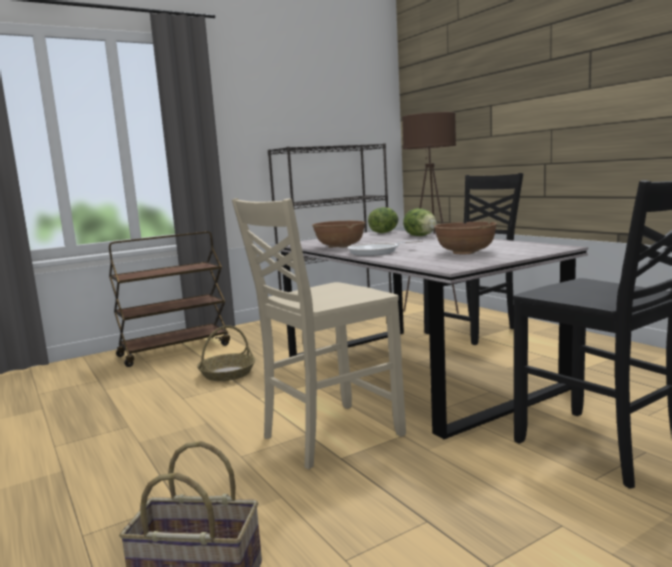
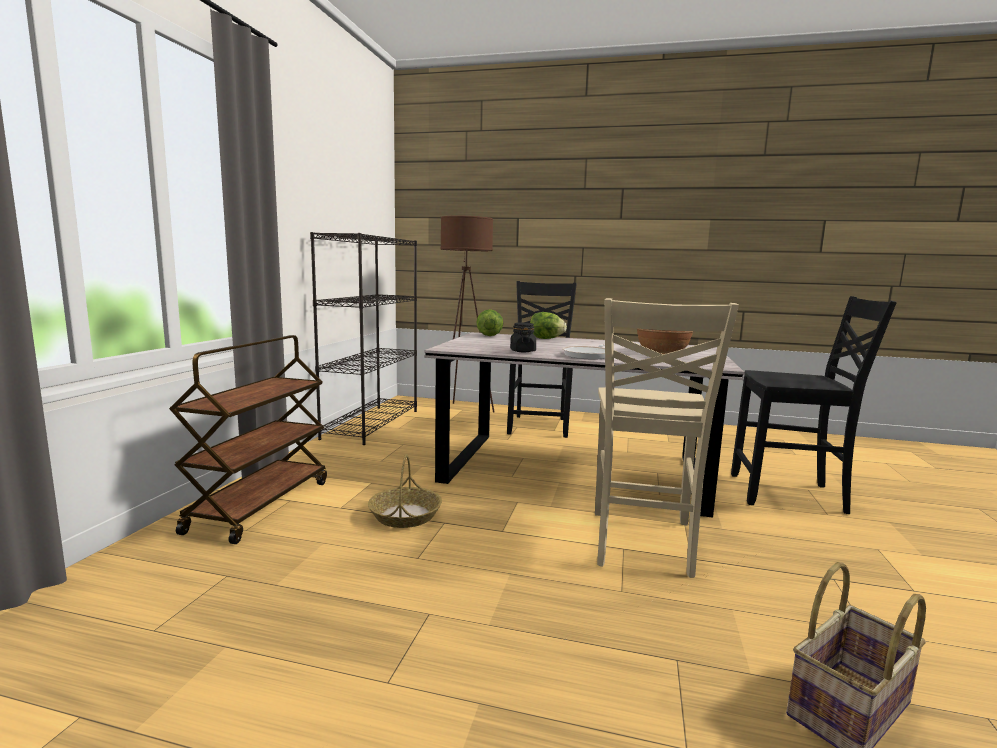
camera: 45 degrees left, 0 degrees up
brown bowl [312,221,365,248] -> black jar [510,323,536,352]

